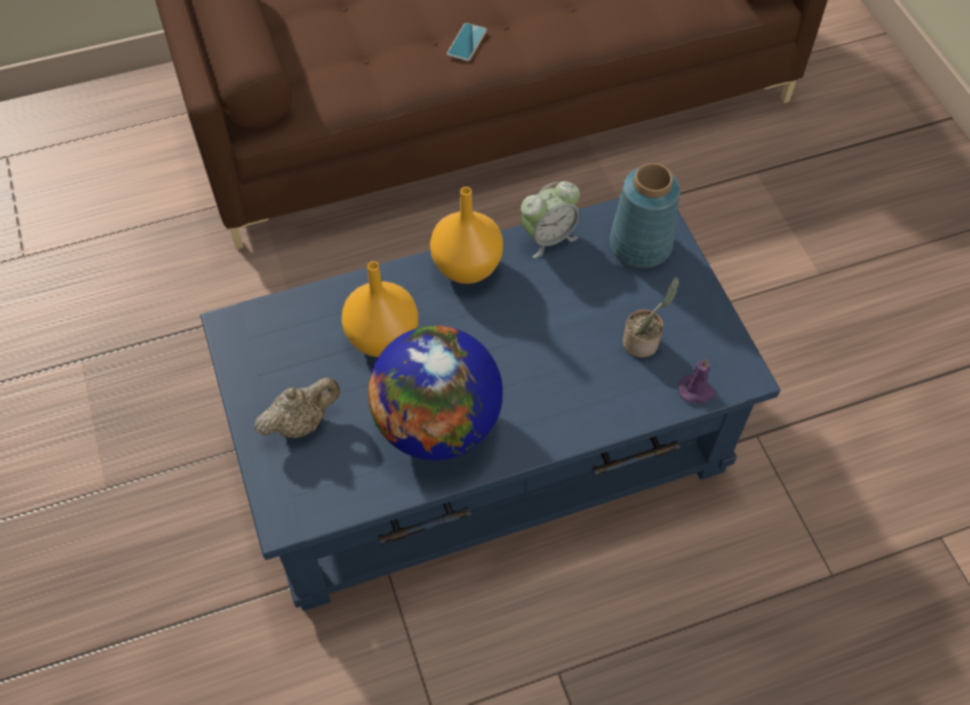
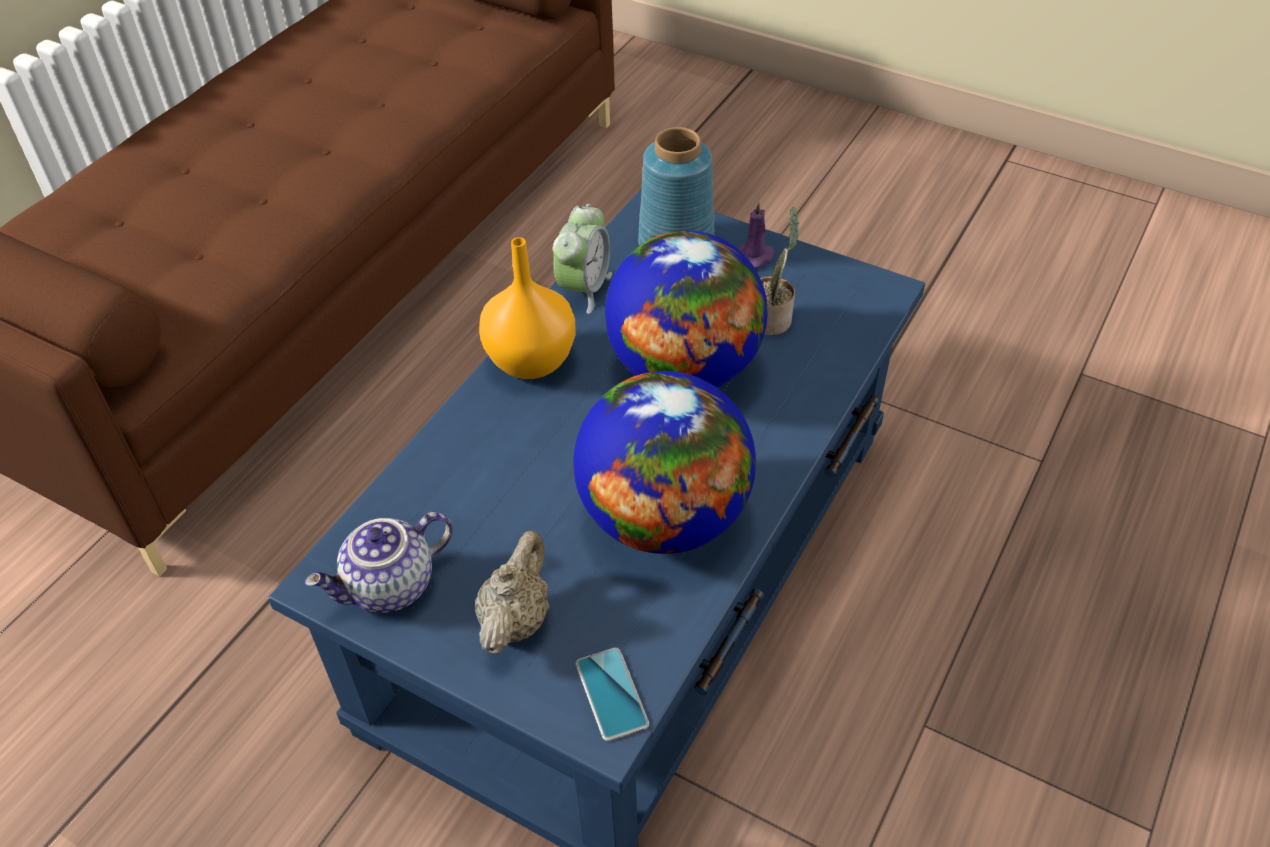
camera: 40 degrees left, 10 degrees down
orange vase [342,261,418,357] -> none
phone [447,23,487,61] -> phone moved to [576,648,649,741]
purple candle [678,358,717,403] -> purple candle moved to [737,201,775,268]
none -> teapot [305,512,453,613]
none -> globe [605,230,768,387]

